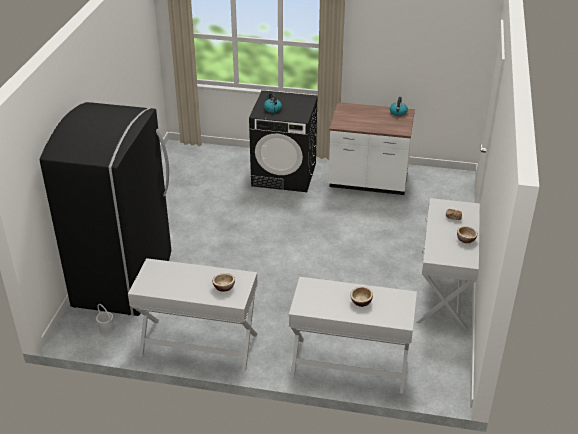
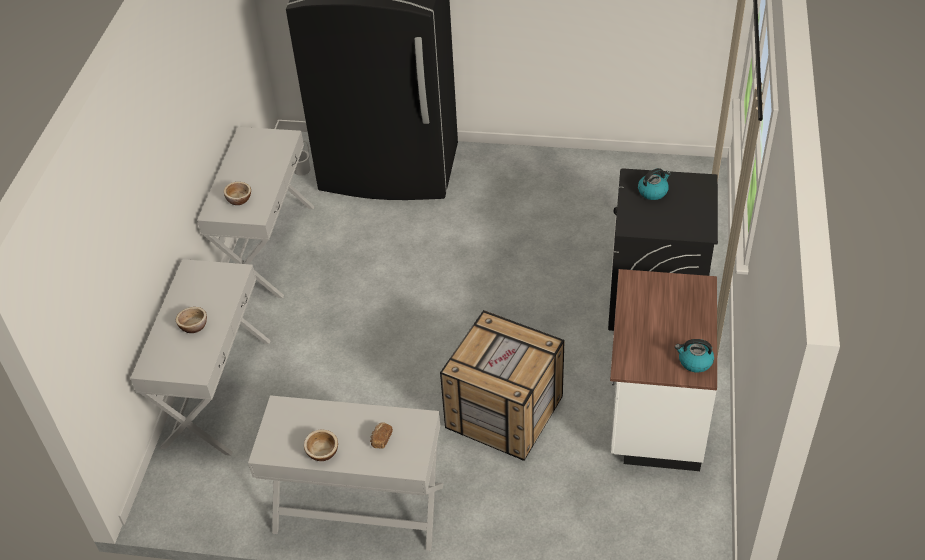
camera: 90 degrees right, 10 degrees up
none -> crate [440,310,565,461]

